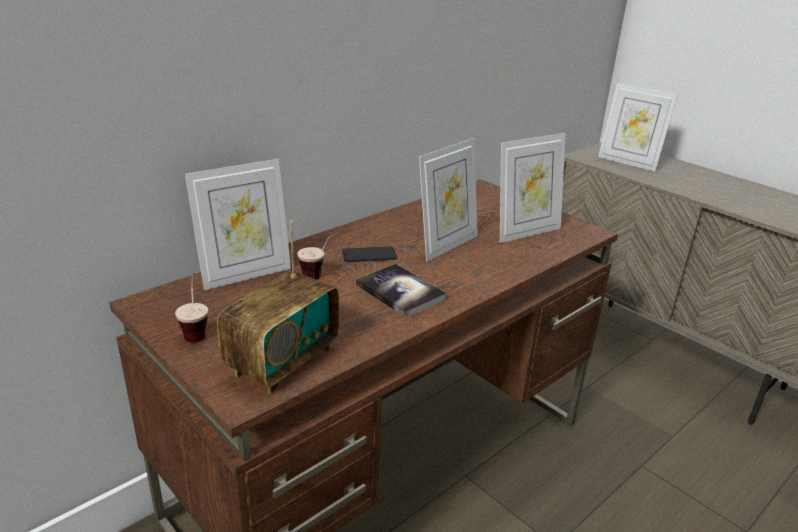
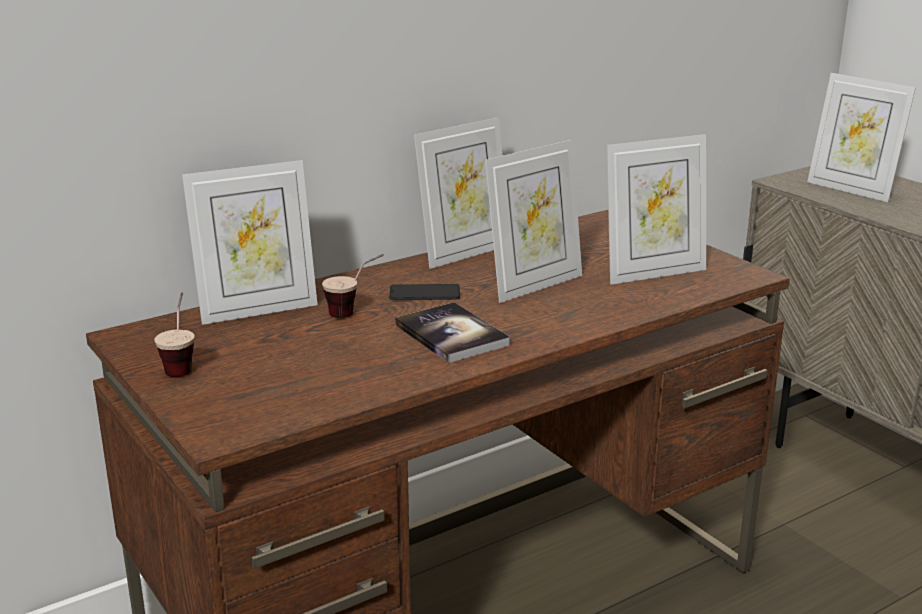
camera: 10 degrees right, 5 degrees down
radio [217,220,339,395] -> none
none -> picture frame [414,117,502,269]

